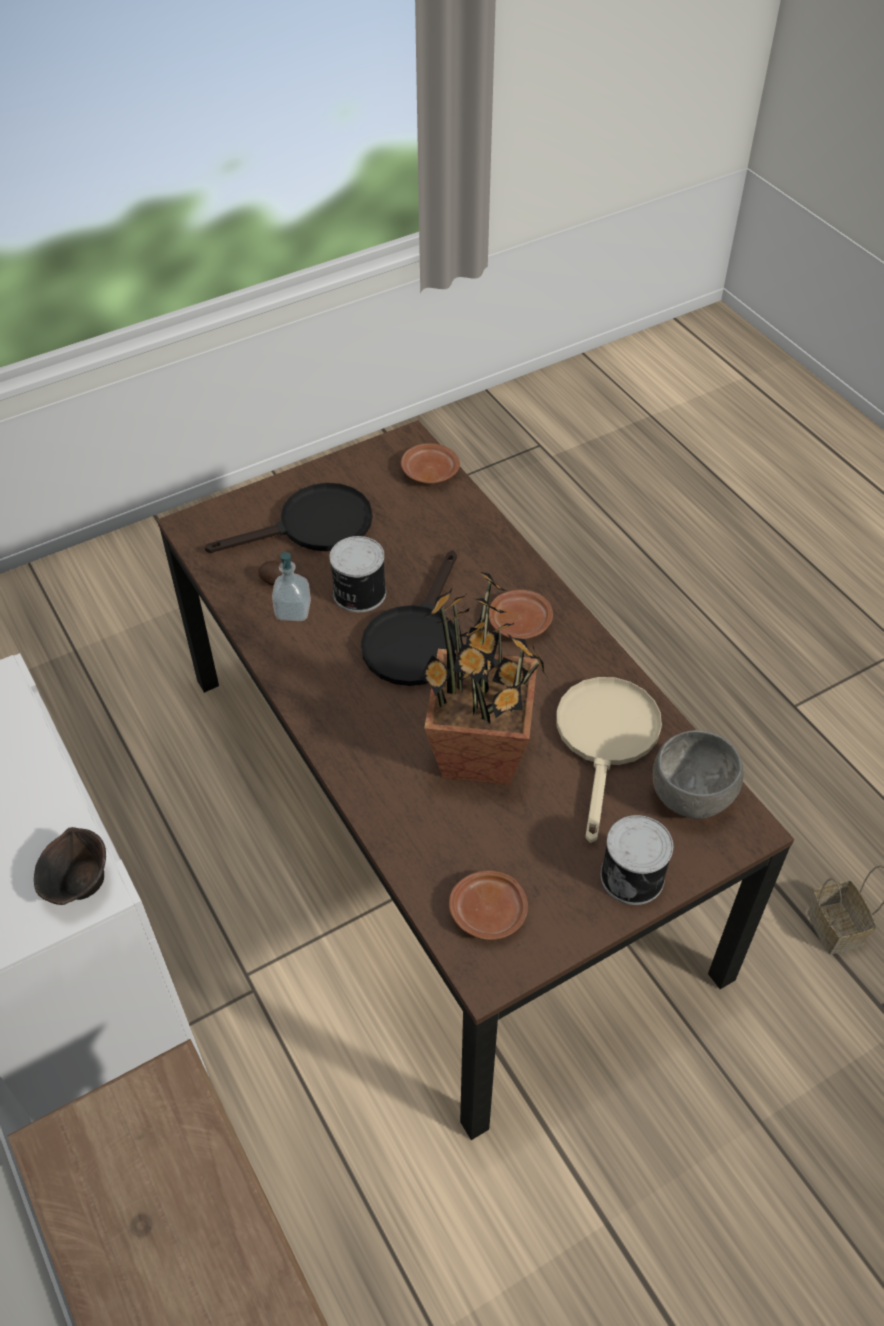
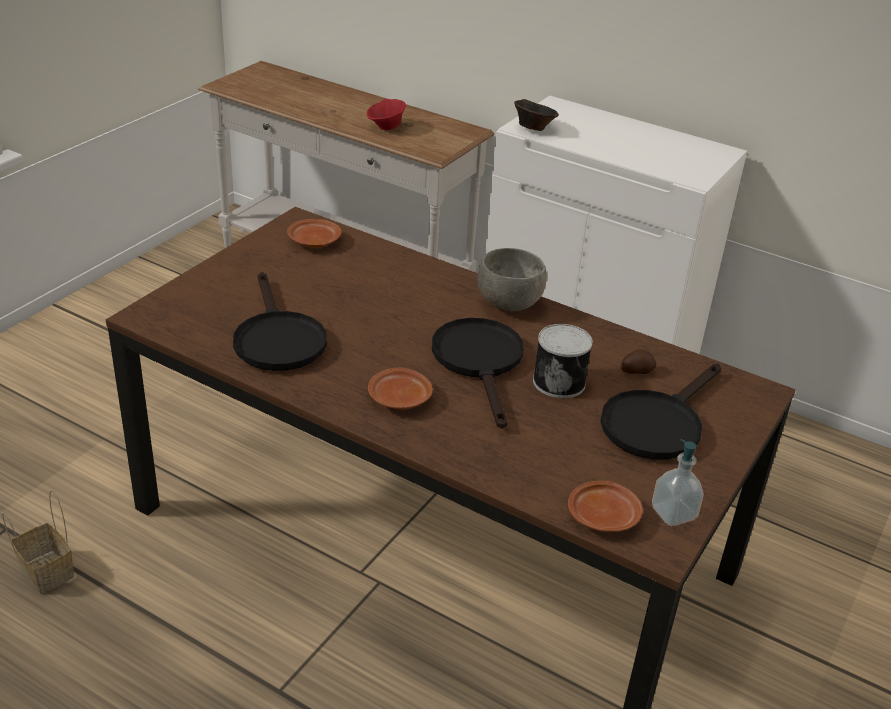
camera: 150 degrees right, 15 degrees down
soap dispenser [272,552,311,621] -> soap dispenser moved to [652,439,704,526]
potted plant [419,571,549,785] -> none
beige frying pan [556,677,662,843] -> black frying pan [233,272,327,371]
can [601,815,673,905] -> none
grey bowl [653,730,744,819] -> grey bowl moved to [477,248,547,311]
none -> red bowl [367,99,406,130]

